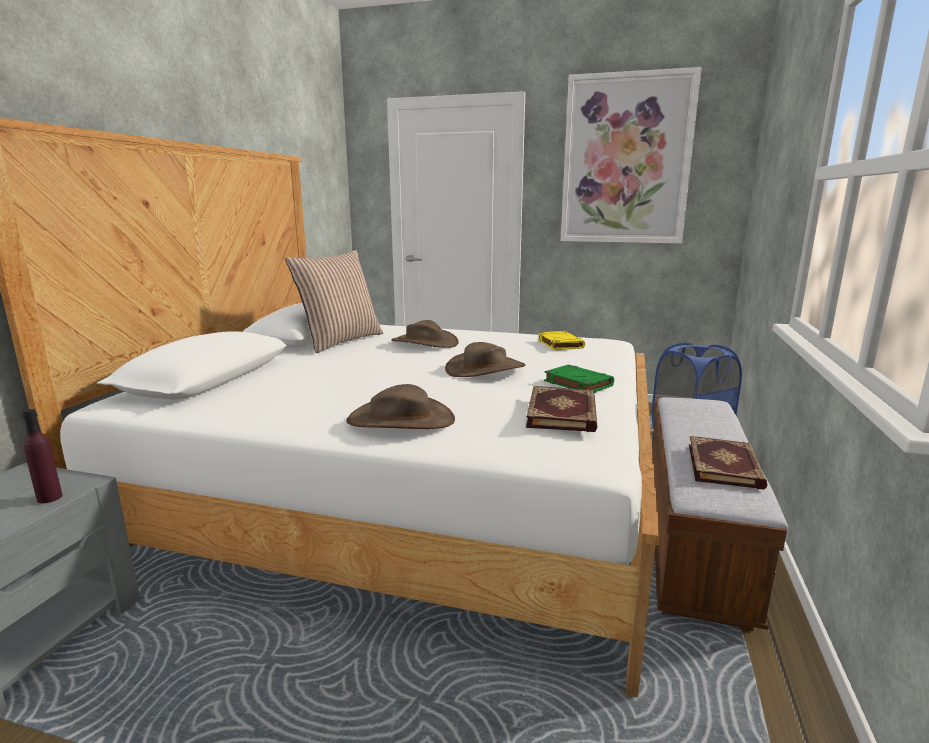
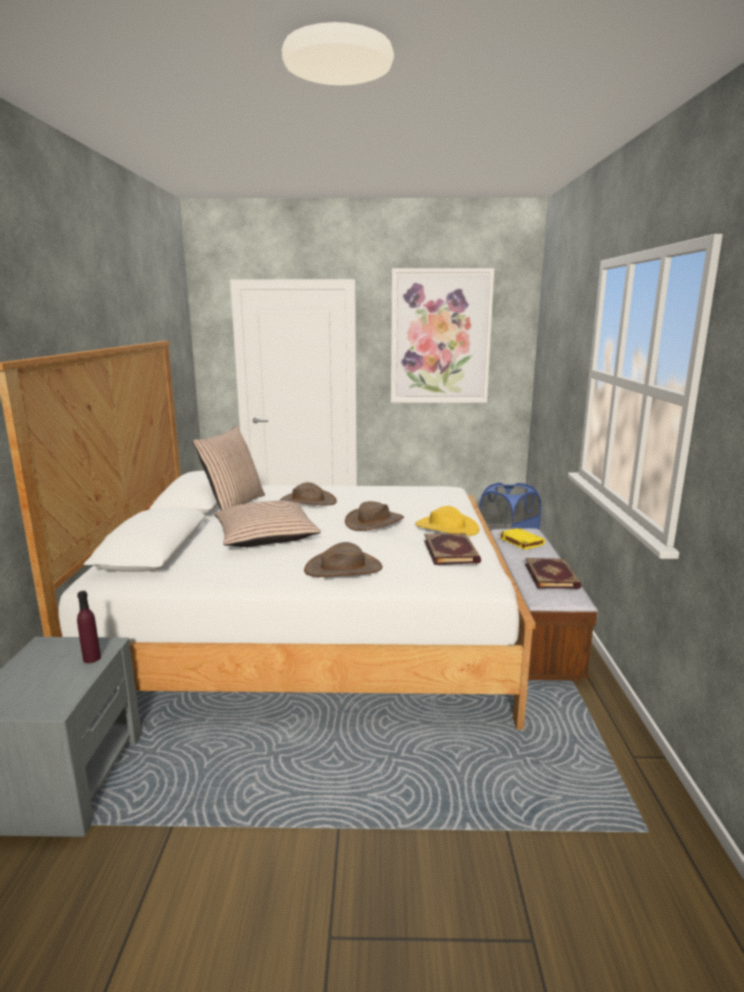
camera: 15 degrees left, 0 degrees up
yellow book [538,331,585,350] -> yellow book moved to [499,528,545,550]
green book [544,364,614,393] -> yellow hat [415,506,480,536]
none -> pillow [214,501,321,547]

